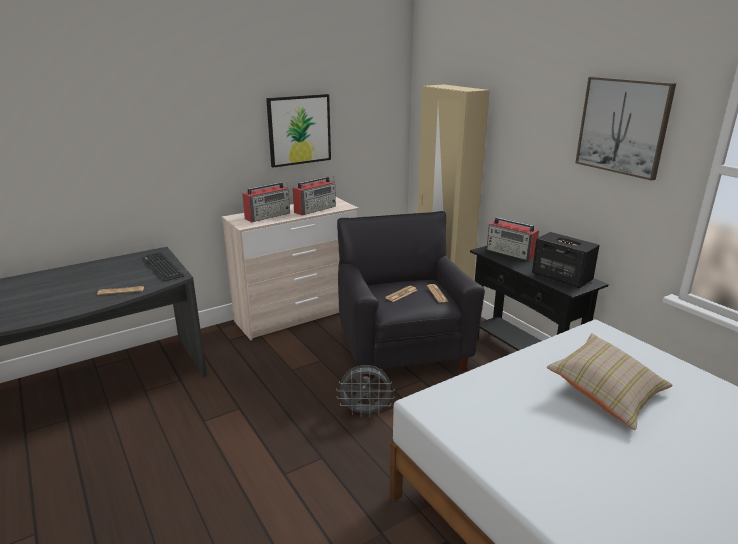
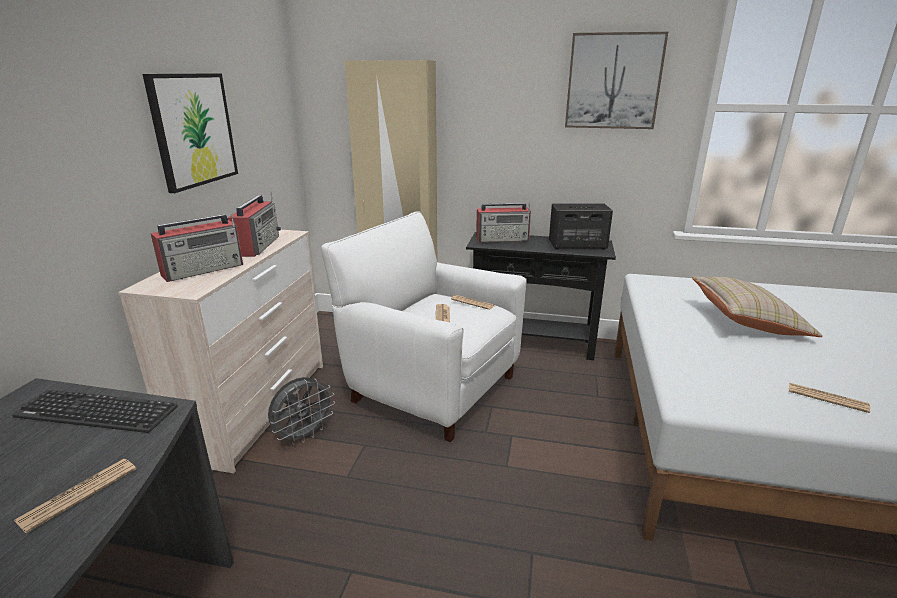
camera: 45 degrees left, 0 degrees up
radio [242,182,290,222] -> radio turned 45 degrees clockwise [151,213,243,282]
grey fan [336,365,395,417] -> grey fan moved to [268,377,335,445]
black armchair [337,211,485,381] -> white armchair [321,211,527,442]
none -> newspaper [789,383,870,413]

